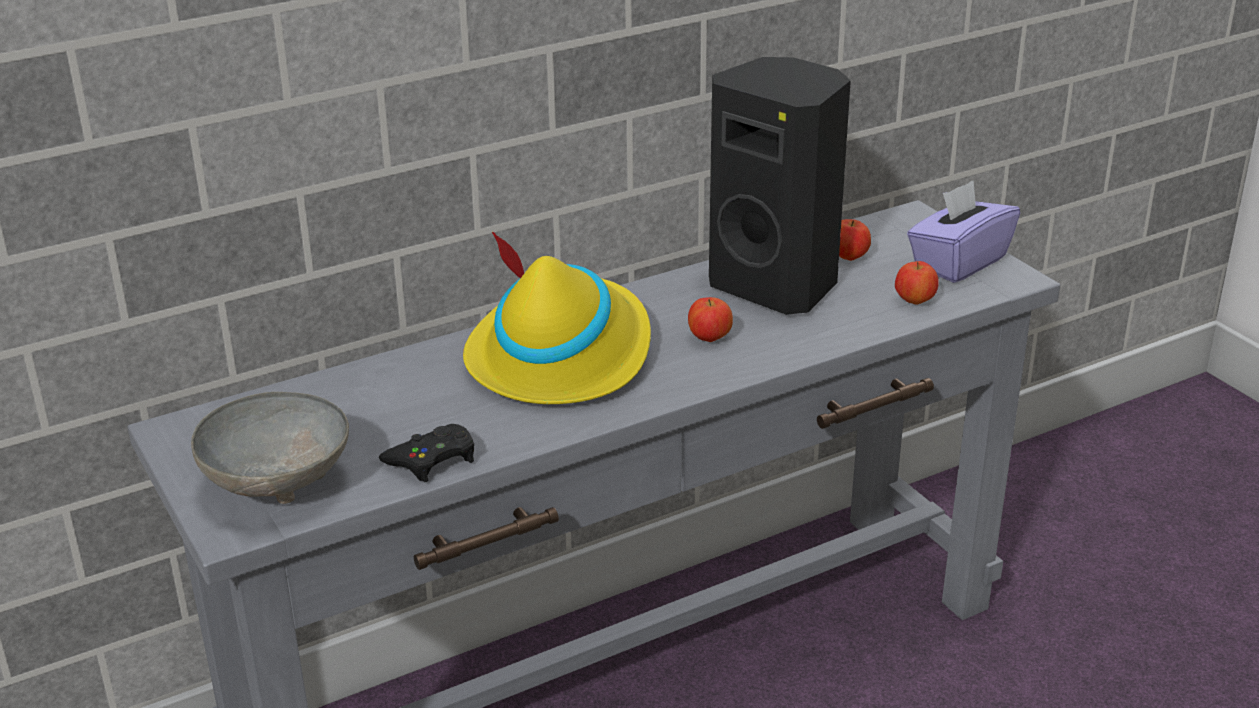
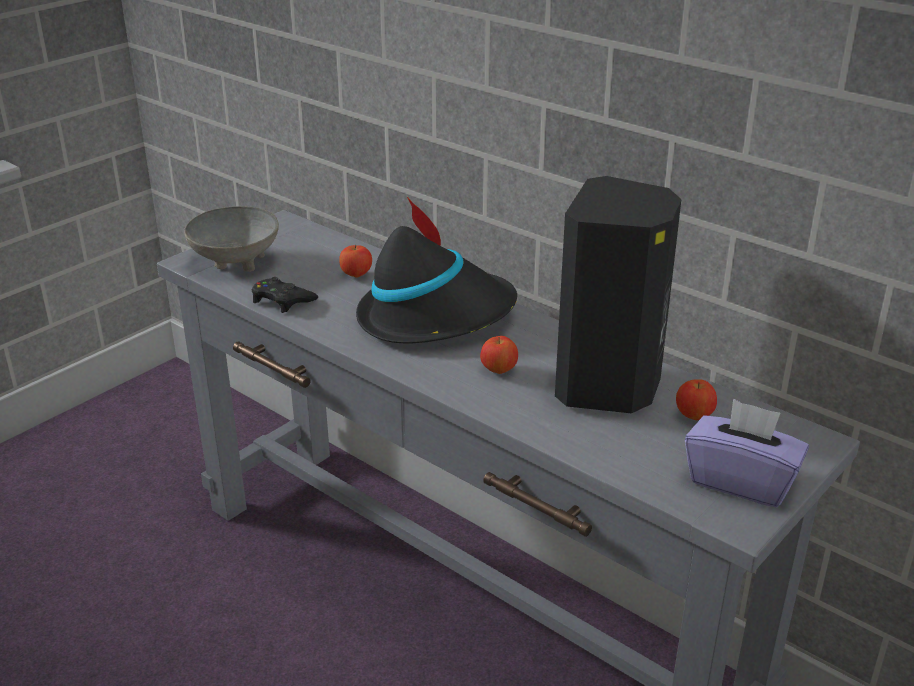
camera: 70 degrees right, 0 degrees up
yellow hat [463,232,651,404] -> black hat [356,197,517,343]
apple [895,261,939,305] -> apple moved to [339,245,372,278]

